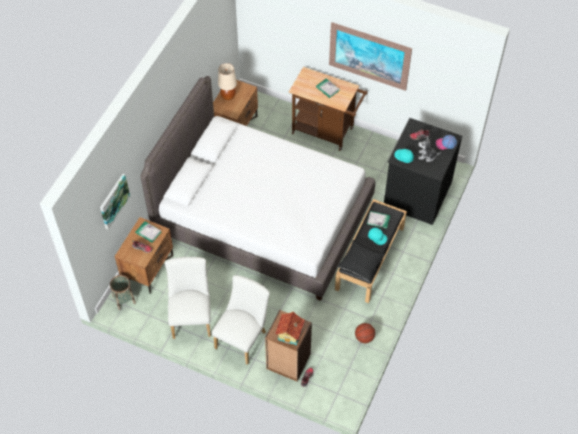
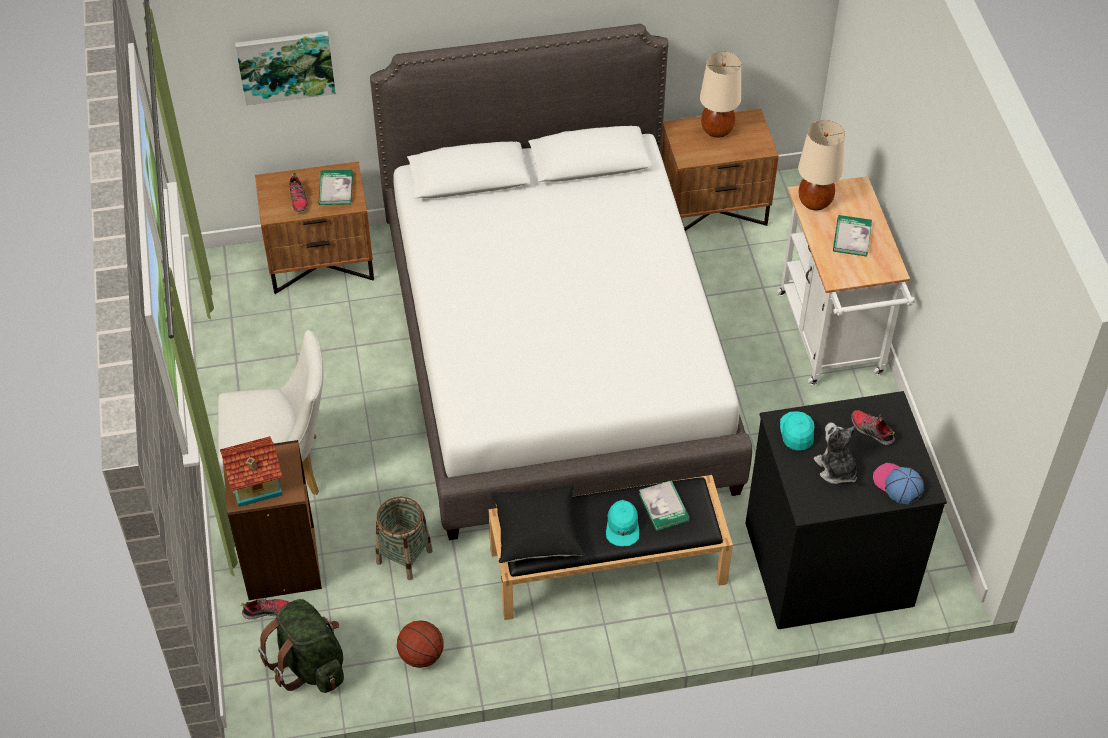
camera: 55 degrees right, 5 degrees down
basket [110,275,136,310] -> basket moved to [376,497,433,580]
white chair [165,257,211,339] -> none
brown cart [289,67,368,151] -> white cart [777,176,915,385]
picture [329,22,412,91] -> none
none -> green backpack [258,599,344,693]
none -> beige table lamp [798,120,845,210]

